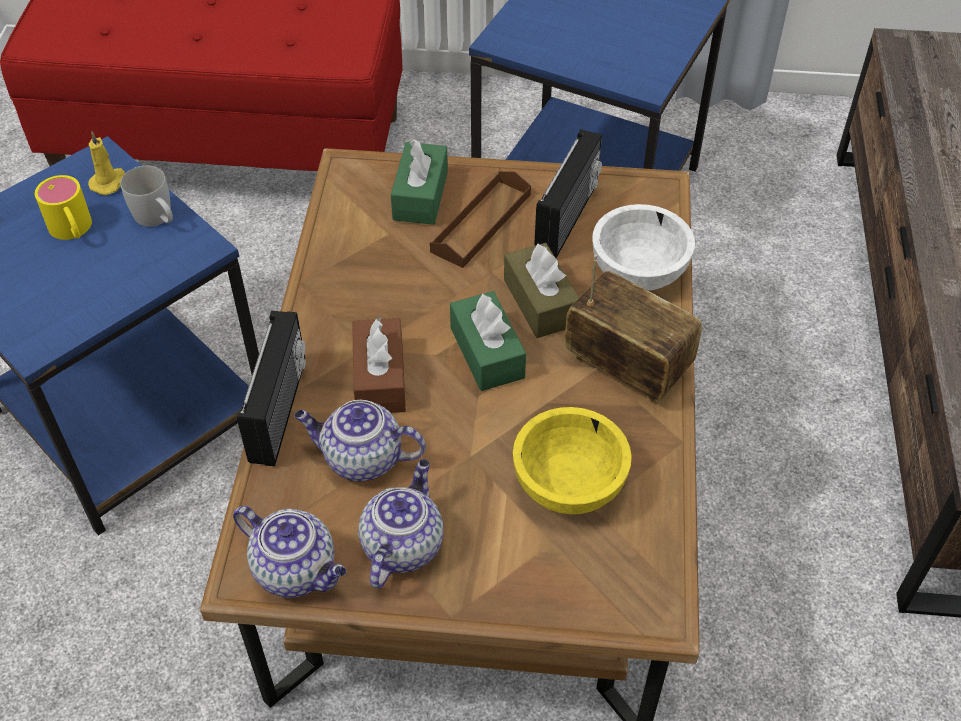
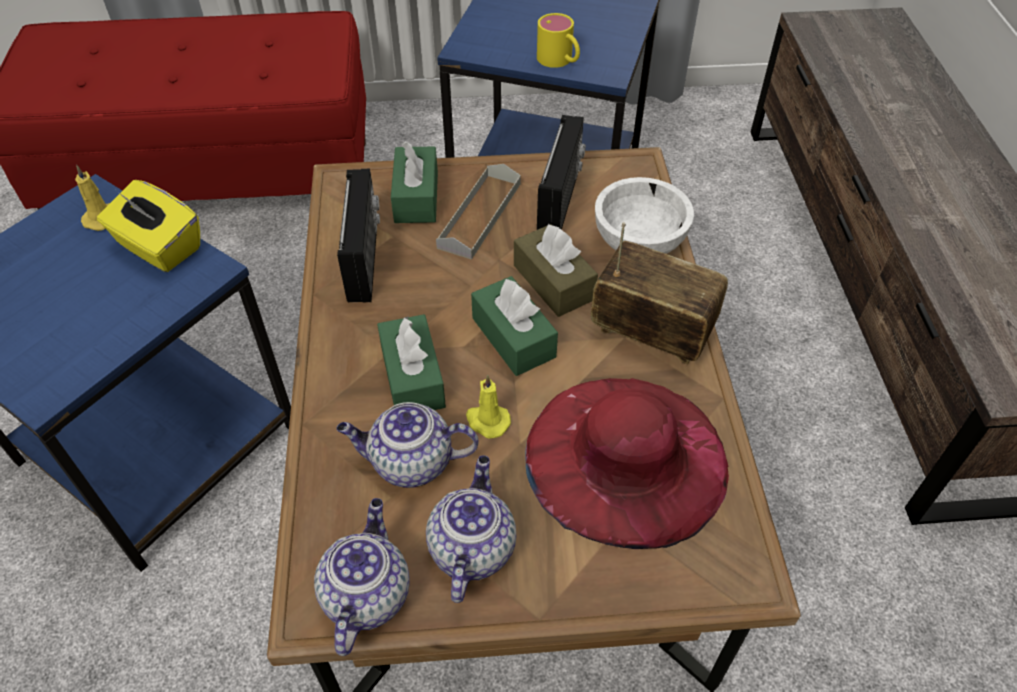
camera: 10 degrees left, 0 degrees up
yellow mug [35,175,92,240] -> yellow mug moved to [537,13,580,68]
white mug [120,166,173,227] -> yellow tissue box [97,180,200,272]
teapot [233,506,347,598] -> teapot turned 105 degrees counterclockwise [314,498,410,656]
radio [237,310,306,466] -> radio moved to [337,169,380,302]
brown tissue box [352,317,406,413] -> green tissue box [377,314,446,410]
brown tray [430,171,531,268] -> grey tray [436,164,521,260]
yellow bowl [513,407,632,514] -> red hat [525,378,729,549]
none -> yellow candle [466,375,511,438]

